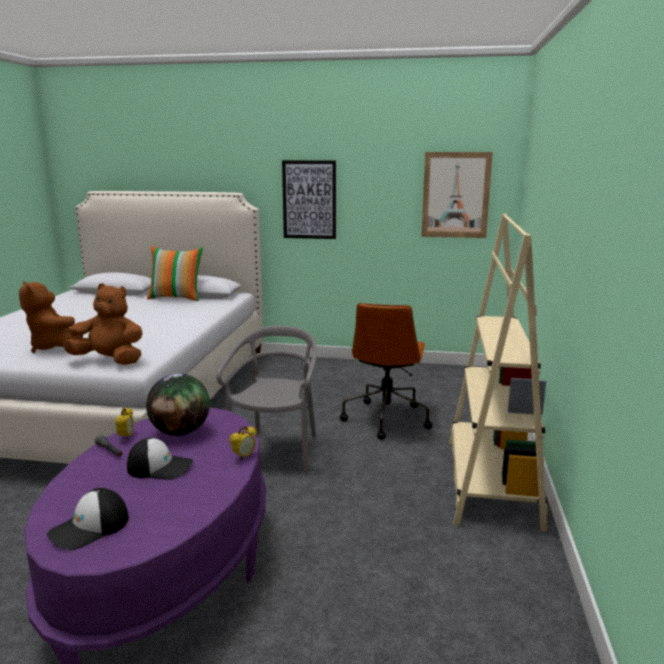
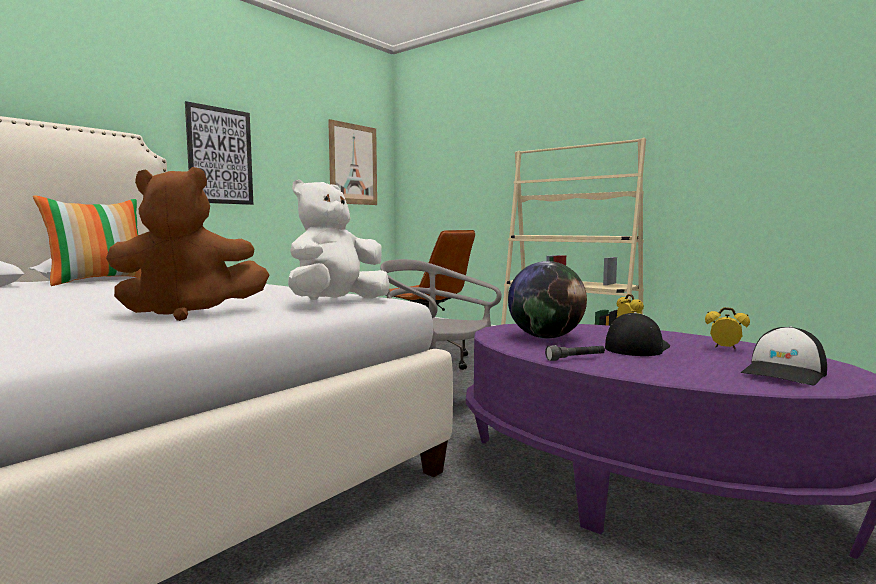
camera: 60 degrees left, 10 degrees down
cap [47,488,129,550] -> cap turned 60 degrees clockwise [741,326,827,385]
brown plush toy [63,283,143,365] -> white plush toy [288,180,390,300]
alarm clock [115,407,133,440] -> alarm clock moved to [705,307,750,349]

